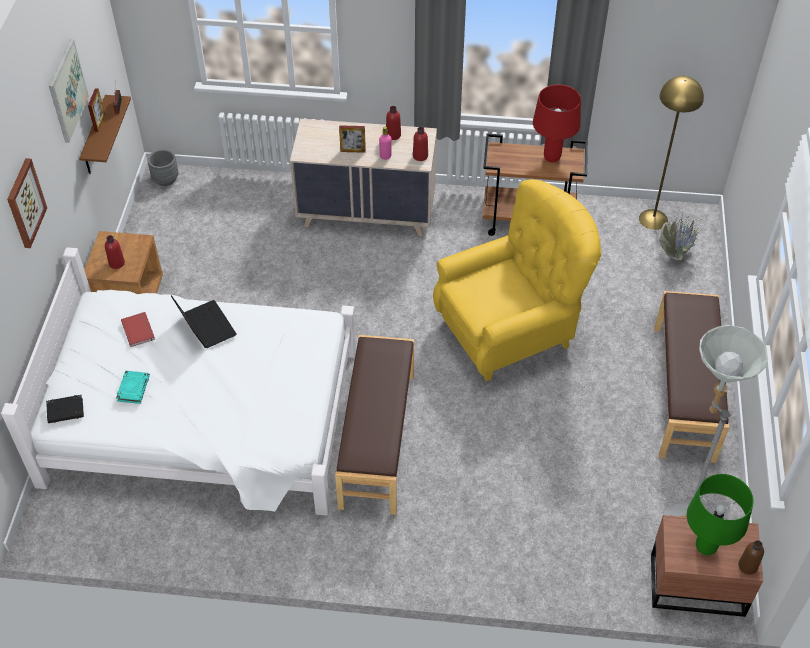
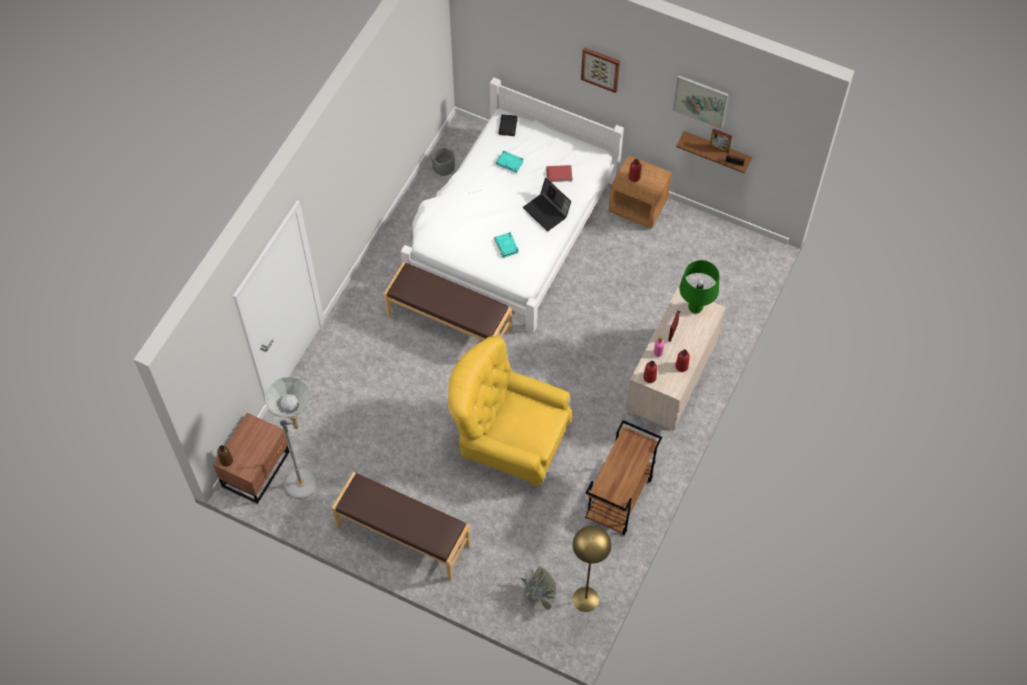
camera: 110 degrees right, 10 degrees up
grey planter [147,149,179,186] -> grey planter moved to [432,147,455,176]
laptop [171,295,237,348] -> laptop turned 60 degrees clockwise [523,178,571,231]
yellow armchair [433,179,601,382] -> yellow armchair turned 120 degrees clockwise [448,336,572,487]
red table lamp [533,85,581,162] -> none
green table lamp [687,474,754,555] -> green table lamp moved to [679,260,719,314]
none -> turquoise book [494,232,519,258]

